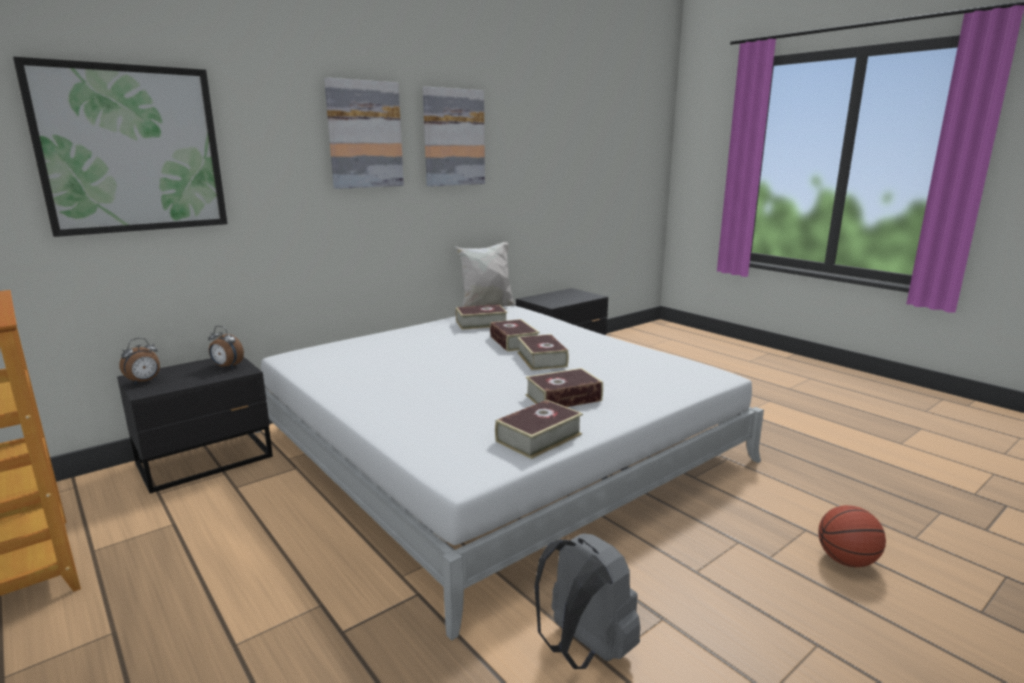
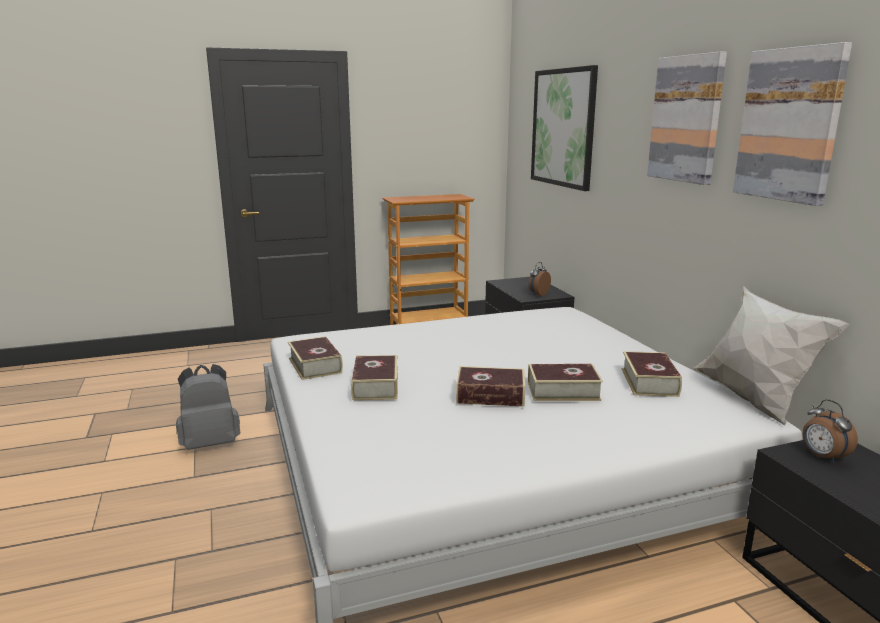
camera: 110 degrees right, 0 degrees up
alarm clock [119,338,160,385] -> alarm clock moved to [803,399,858,463]
basketball [818,505,886,567] -> none

